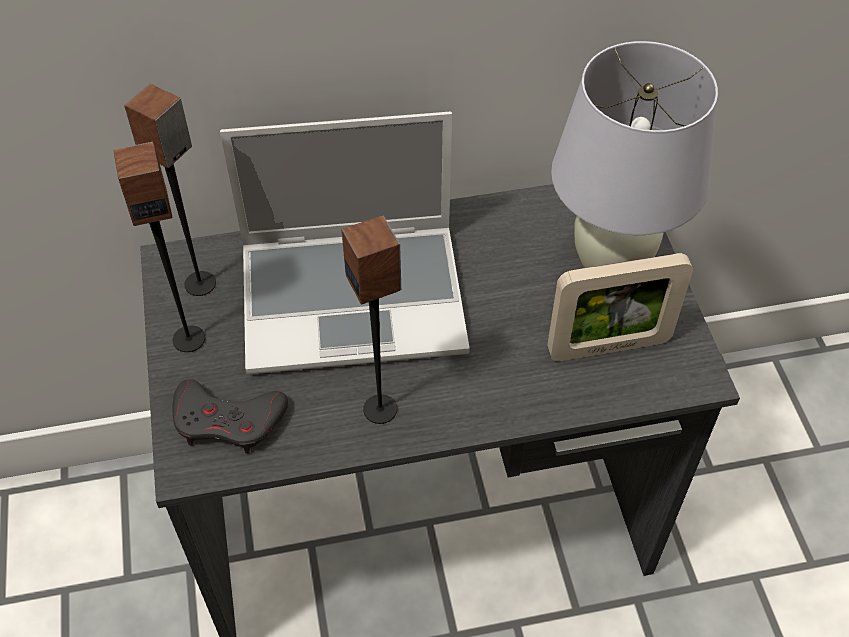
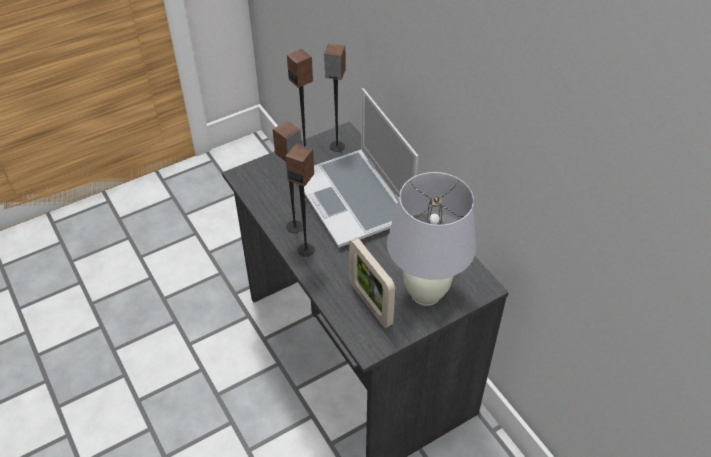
camera: 70 degrees right, 5 degrees down
grey game controller [173,379,288,453] -> none
none -> speaker [285,144,315,257]

